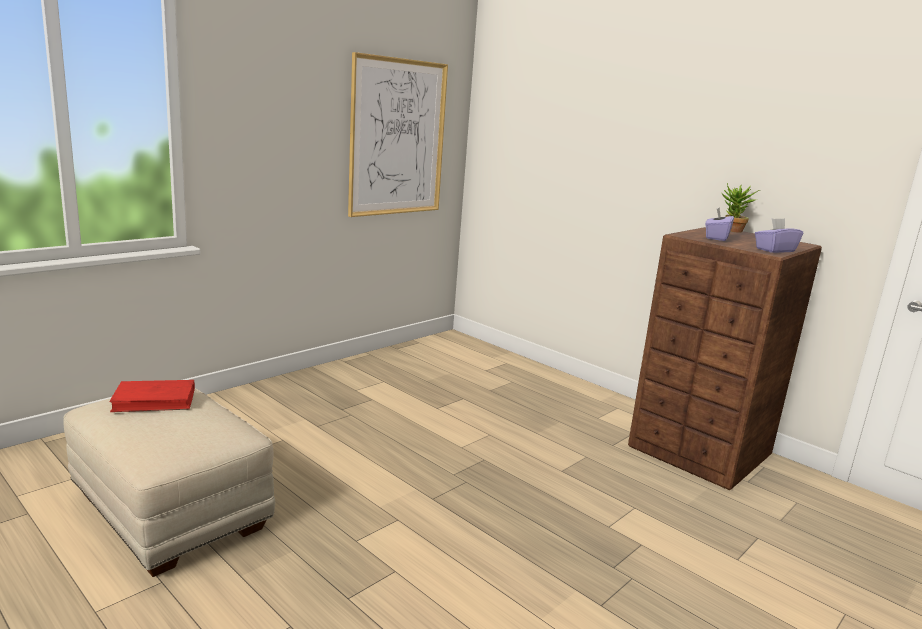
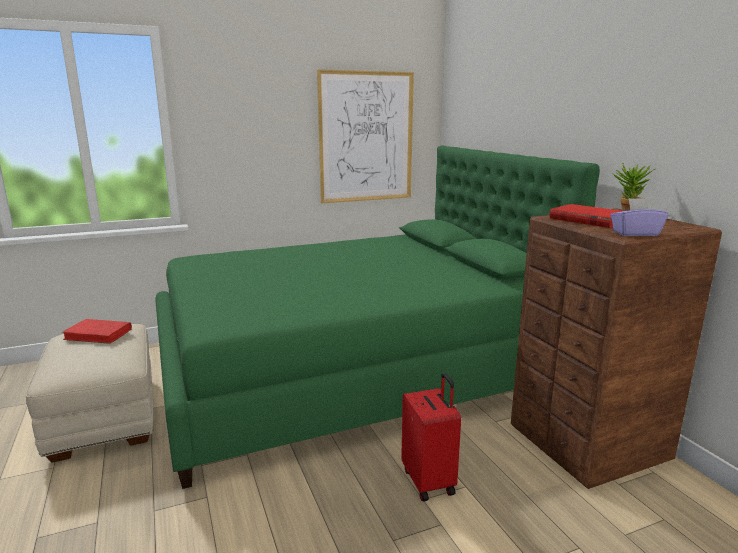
camera: 25 degrees right, 0 degrees up
purple tissue box [705,208,734,241] -> red book [550,204,622,228]
none -> green bed [155,146,599,489]
none -> red suitcase [401,373,461,502]

